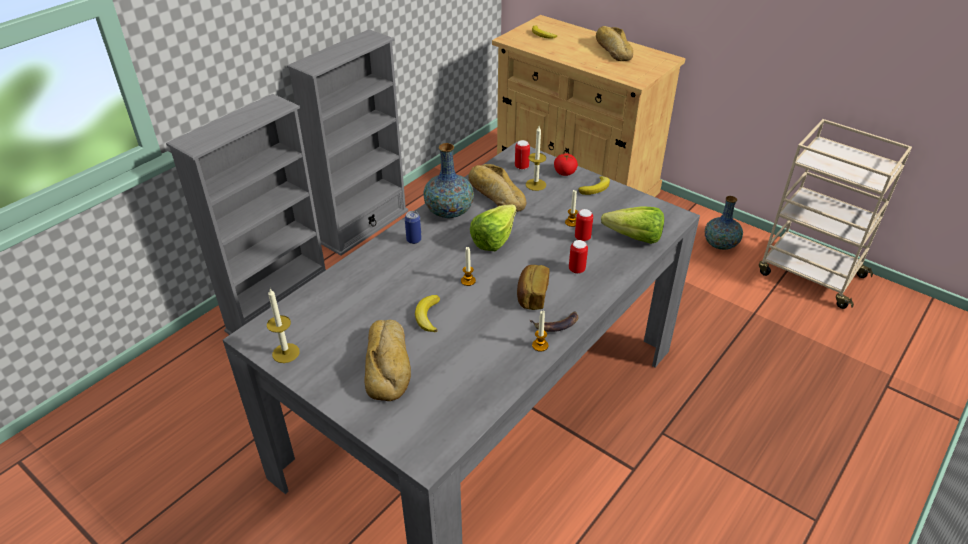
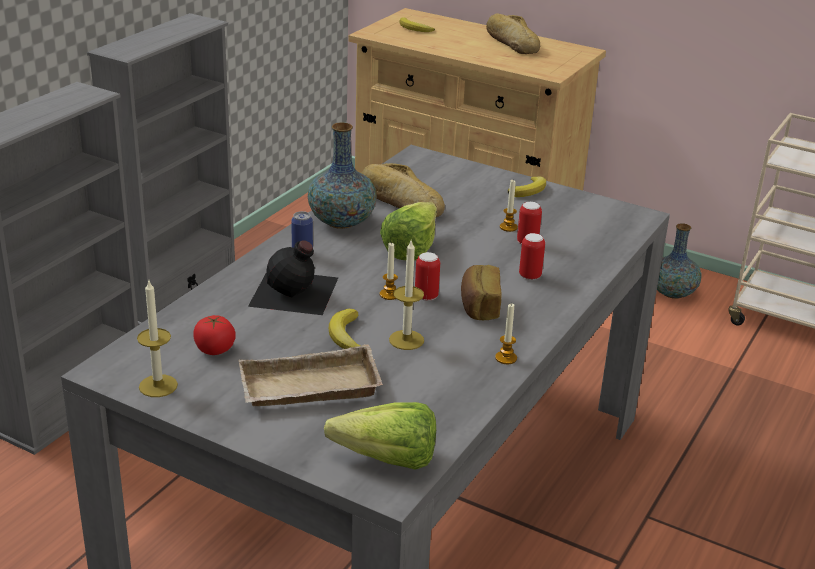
camera: 10 degrees left, 10 degrees down
bread [364,320,411,401] -> beige tray [239,344,383,406]
can [515,140,530,170] -> can moved to [415,252,440,301]
candle [526,126,546,191] -> candle moved to [389,241,424,350]
banana [530,311,578,332] -> none
tomato [554,153,578,176] -> tomato moved to [193,315,236,355]
lettuce [601,206,664,244] -> lettuce moved to [324,402,436,470]
none -> black bottle [248,240,338,315]

